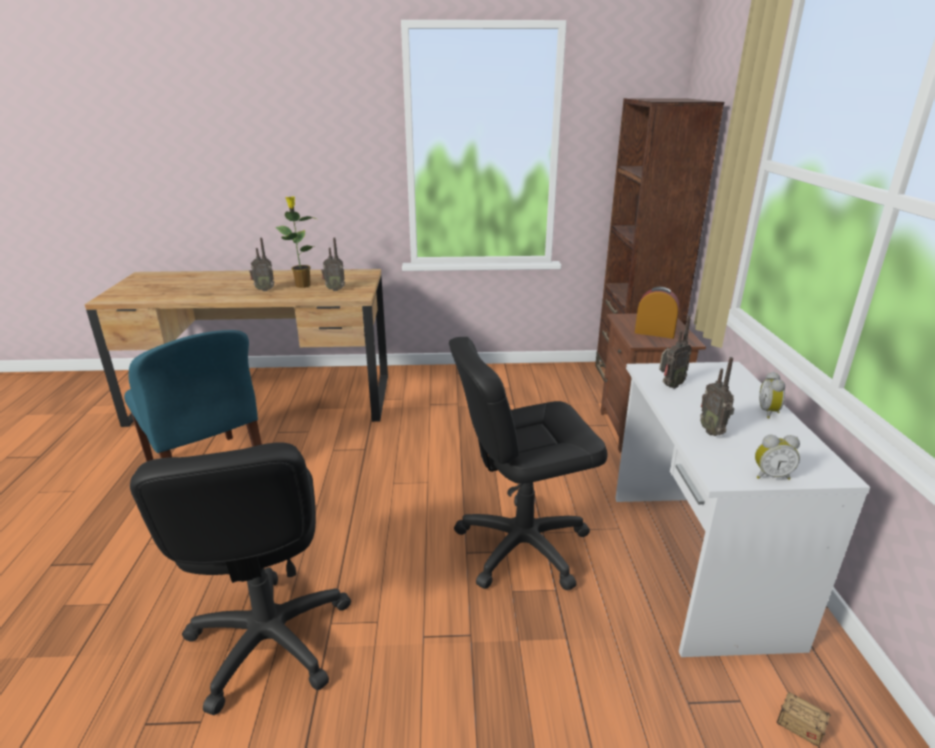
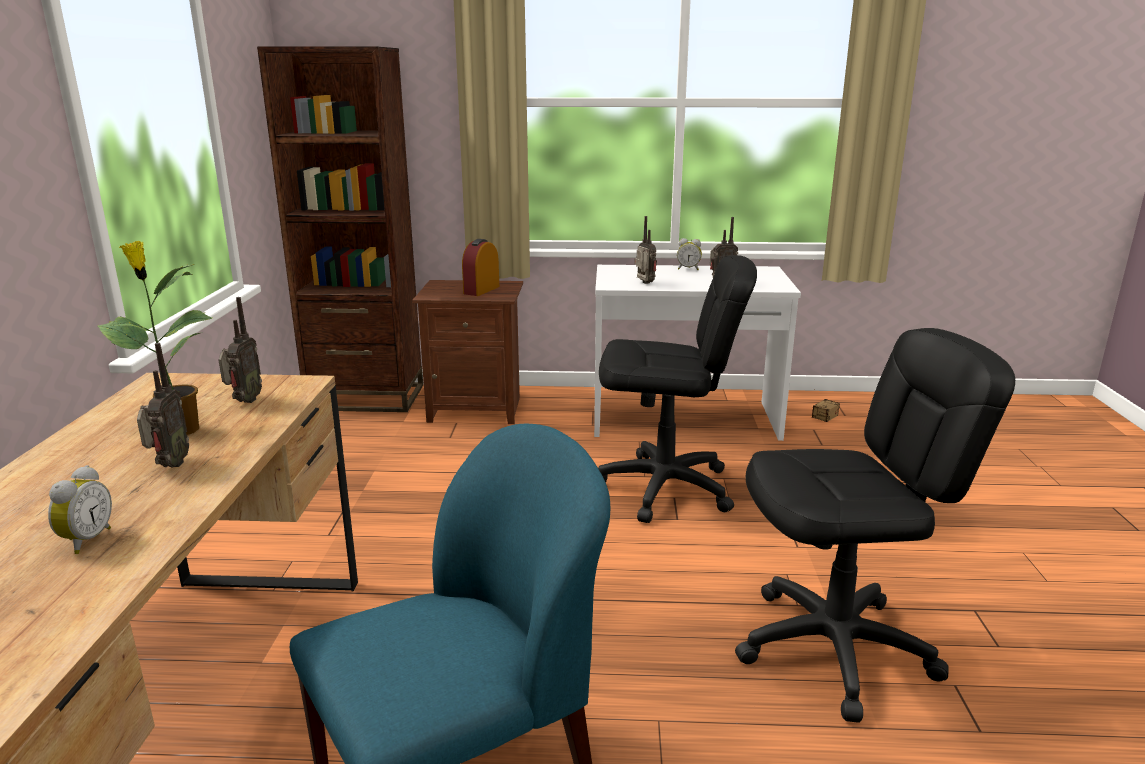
camera: 85 degrees left, 5 degrees down
black office chair [449,337,607,591] -> black office chair turned 75 degrees counterclockwise [598,255,757,523]
alarm clock [755,435,800,480] -> alarm clock moved to [48,465,112,554]

